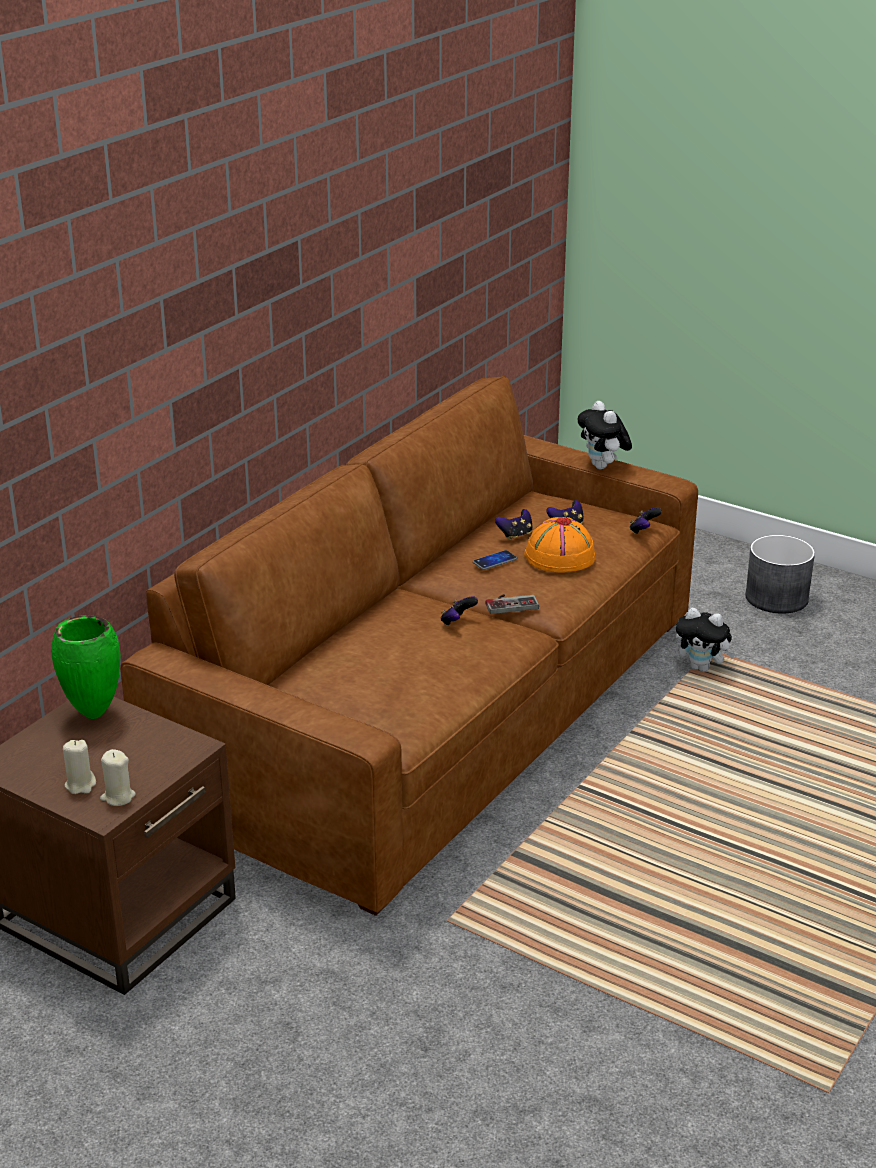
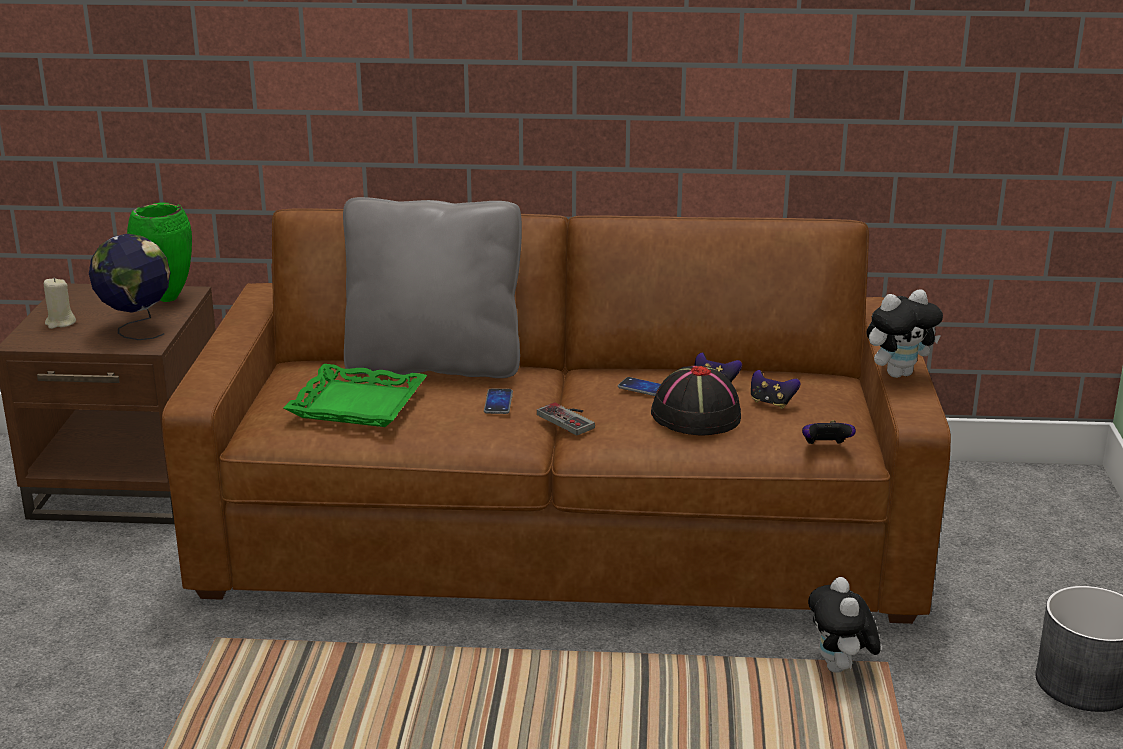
camera: 60 degrees right, 5 degrees down
beige candle [100,749,136,806] -> none
game controller [441,596,478,626] -> phone [484,388,513,414]
orange hat [524,517,595,572] -> black hat [651,366,741,436]
plush toy [577,401,632,470] -> plush toy turned 150 degrees counterclockwise [867,289,943,378]
none -> globe [89,233,171,340]
none -> green tray [283,364,427,427]
none -> grey pillow [343,197,522,378]

